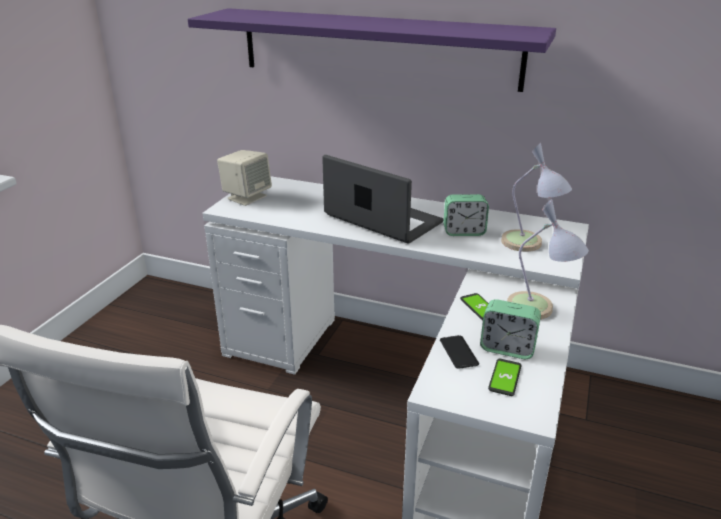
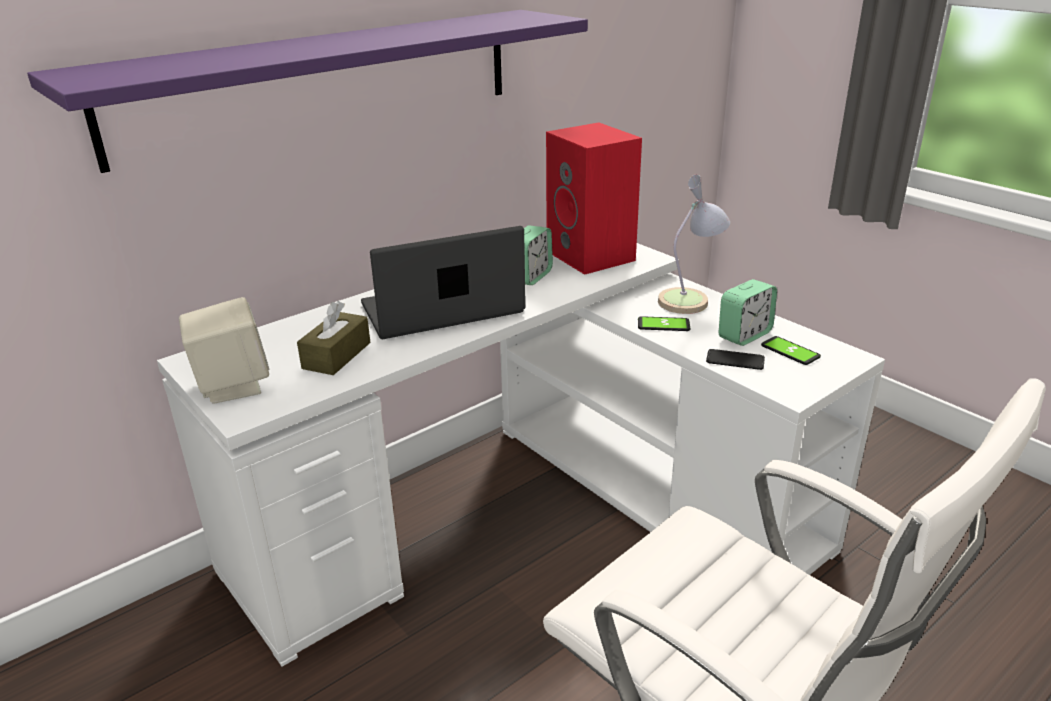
camera: 60 degrees left, 0 degrees up
table lamp [501,142,572,252] -> red speaker [546,122,642,275]
none -> brown tissue box [297,301,371,375]

